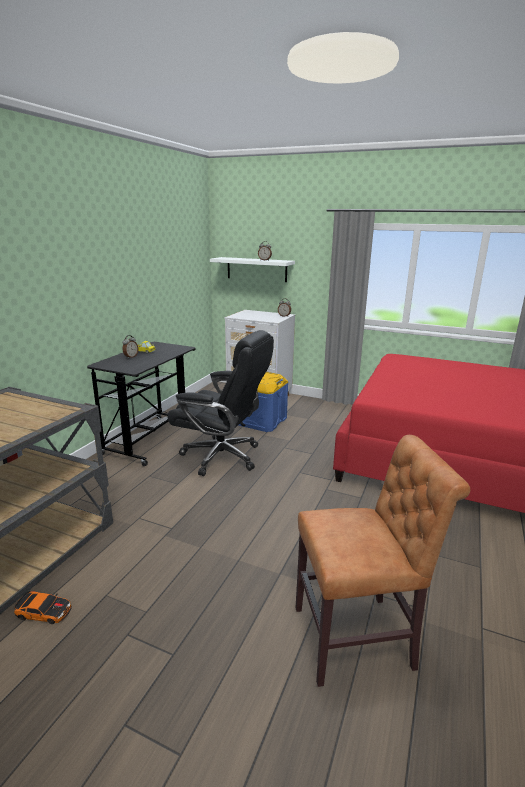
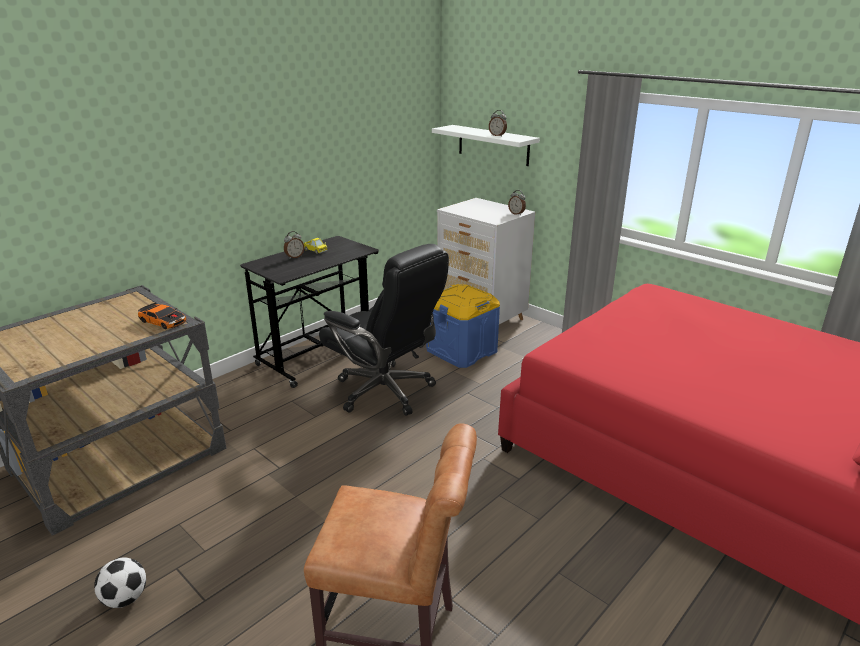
camera: 20 degrees right, 5 degrees up
toy car [14,591,72,624] -> toy car moved to [138,303,186,329]
none -> football [94,557,146,608]

